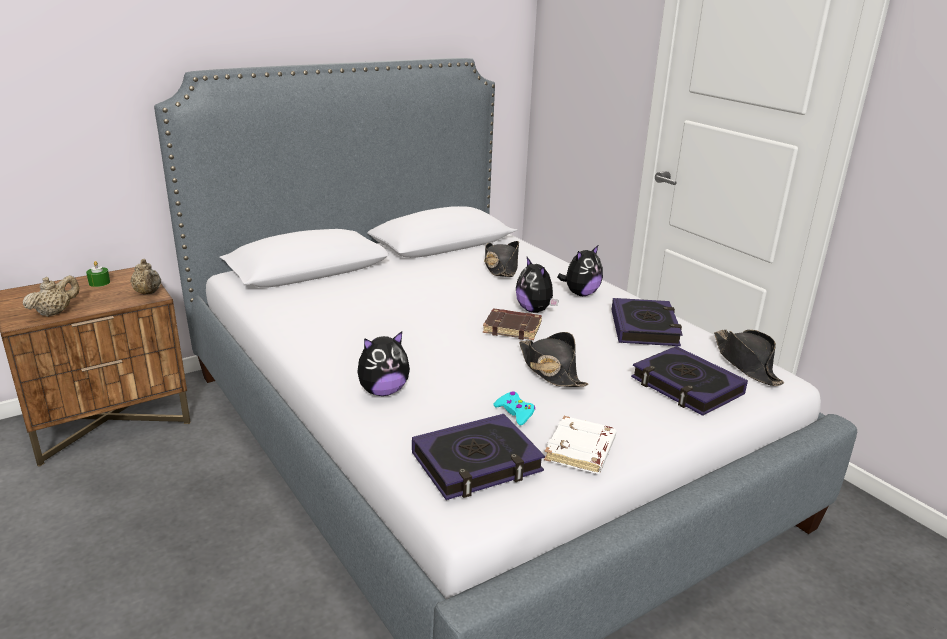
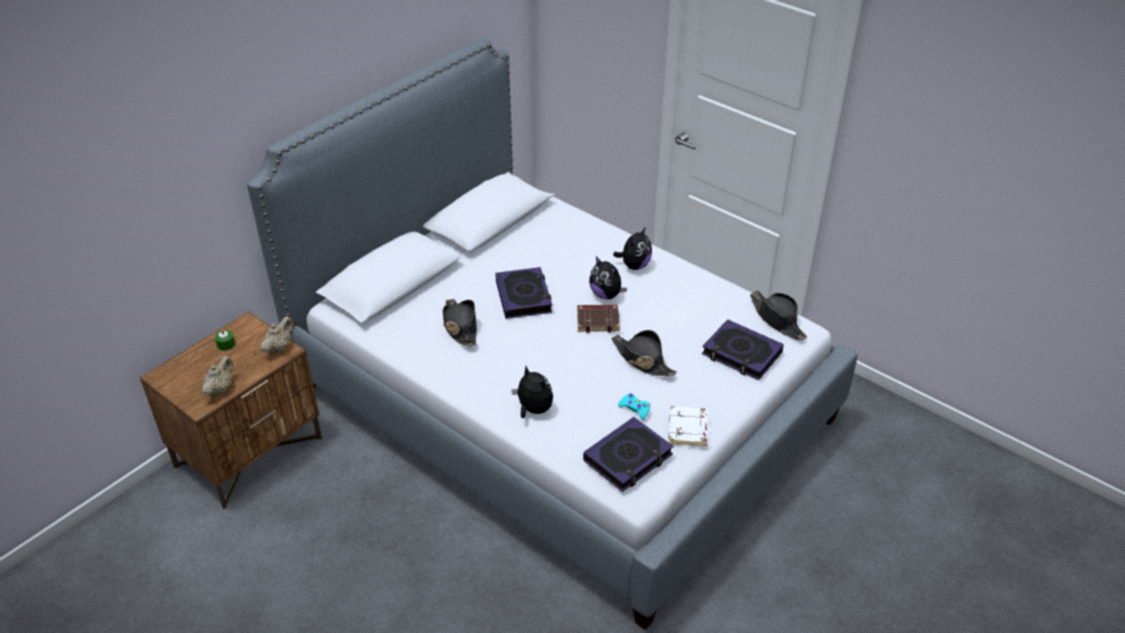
camera: 15 degrees left, 15 degrees up
beige teapot [130,259,161,294] -> beige teapot turned 105 degrees counterclockwise [261,316,294,354]
plush toy [357,331,410,396] -> plush toy turned 90 degrees counterclockwise [512,366,553,418]
black hat [484,241,519,277] -> black hat moved to [442,299,477,347]
book [611,298,683,346] -> book moved to [495,267,552,319]

